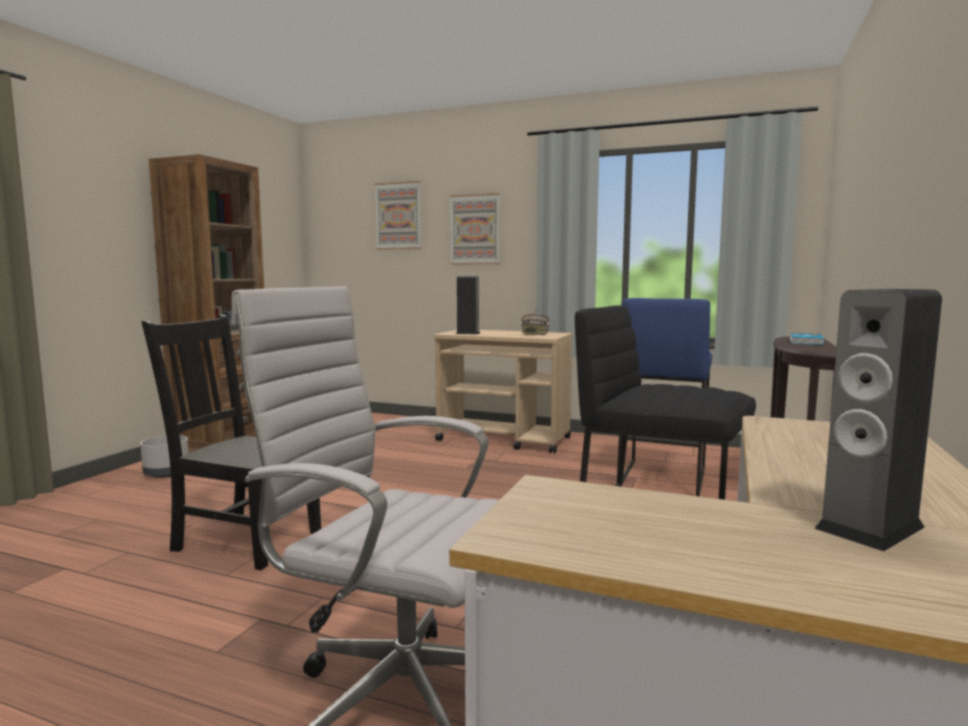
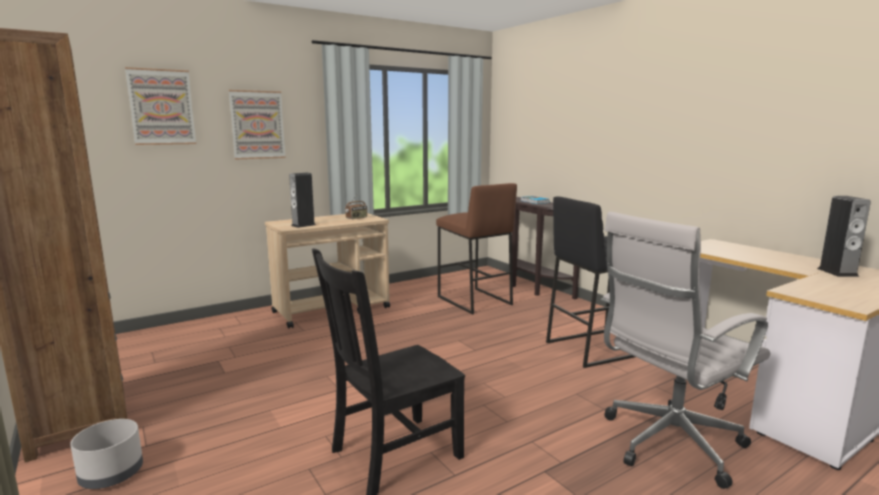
camera: 55 degrees left, 5 degrees up
blue stool [617,298,712,496] -> brown stool [436,183,517,315]

